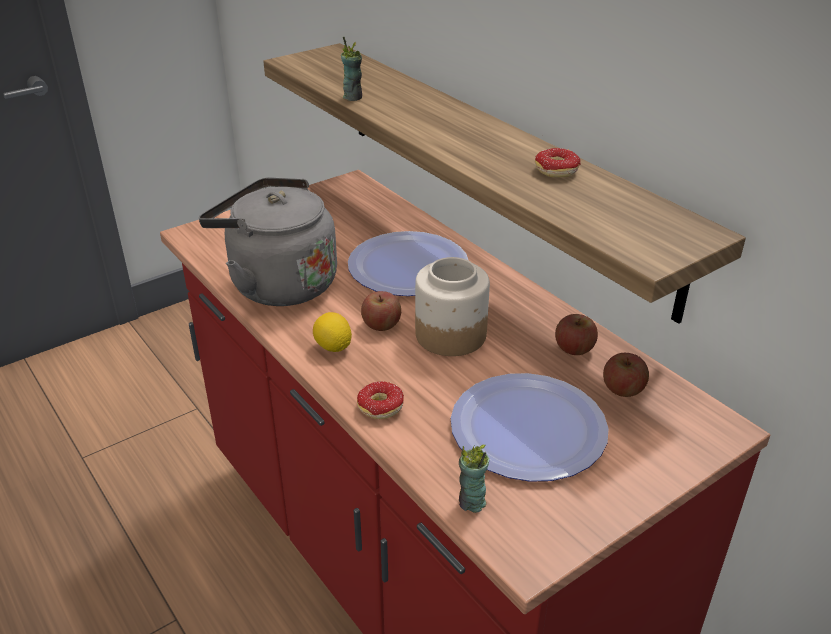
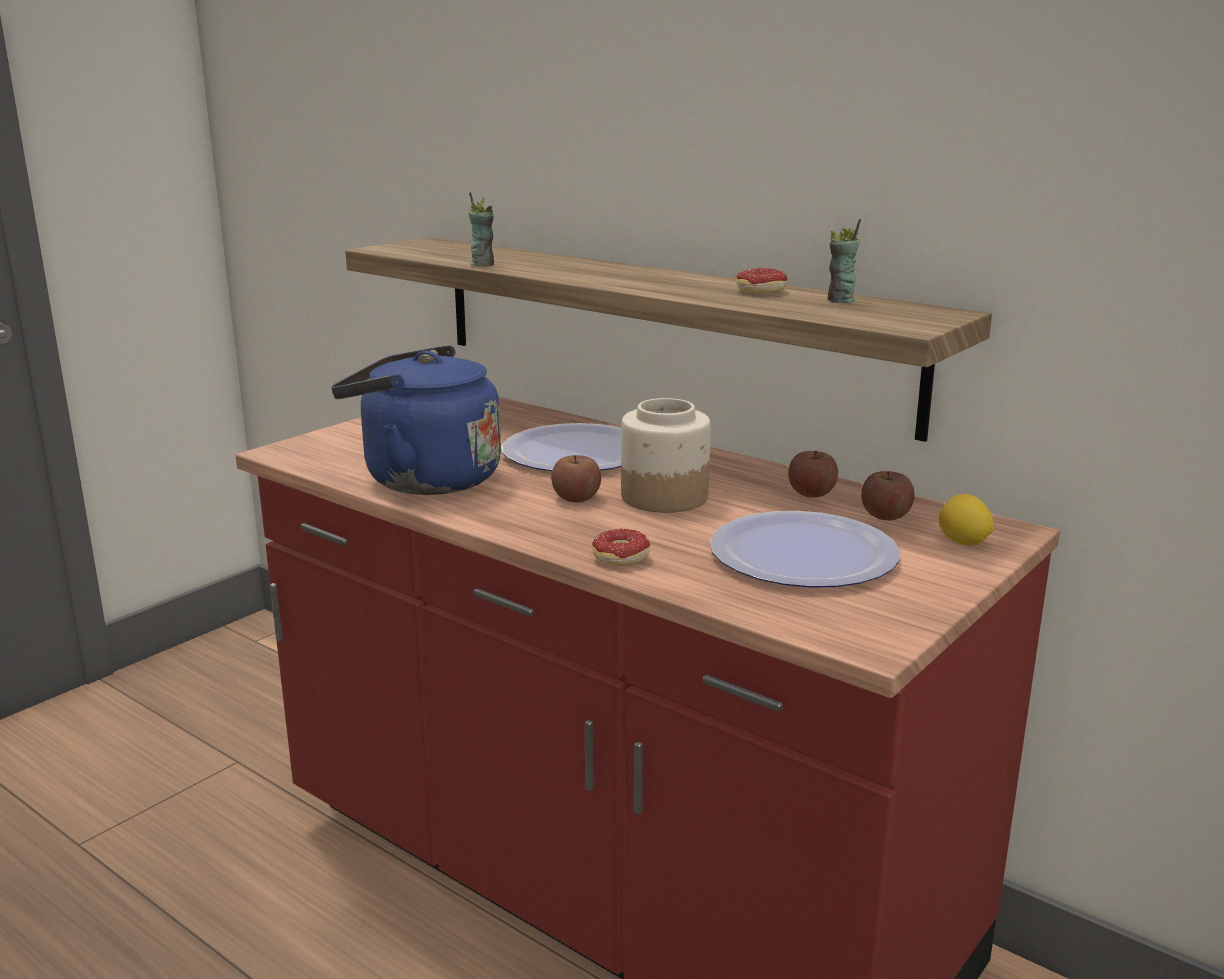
camera: 15 degrees left, 15 degrees down
grey kettle [199,177,337,306] -> blue kettle [331,345,501,495]
lemon [313,312,352,352] -> lemon moved to [939,494,994,546]
cup [459,445,489,513] -> cup moved to [828,219,861,303]

